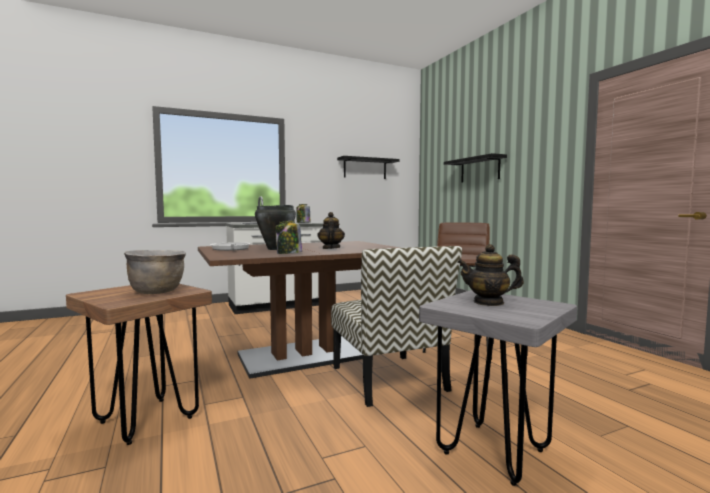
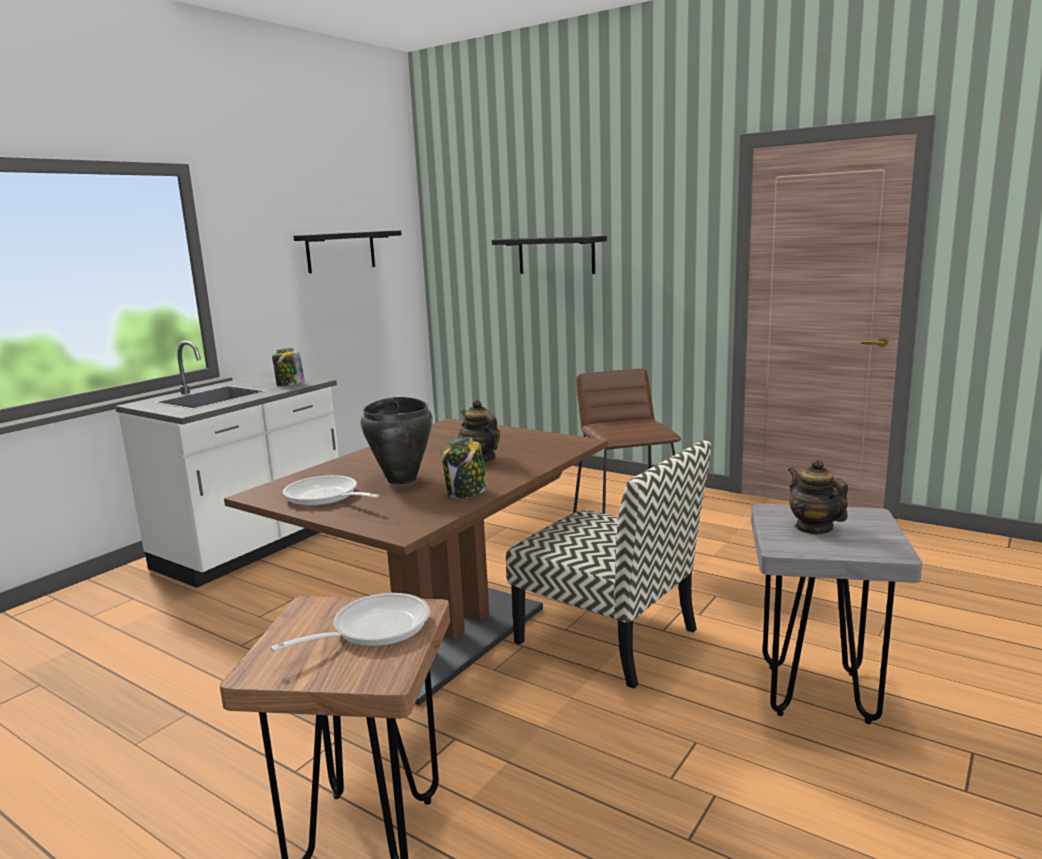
camera: 30 degrees left, 10 degrees up
brown cooking pot [124,250,186,294] -> frying pan [270,593,430,651]
teapot [457,244,524,306] -> teapot turned 90 degrees clockwise [788,459,848,534]

